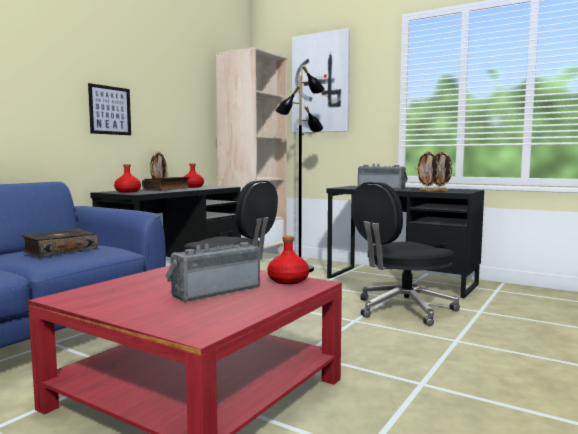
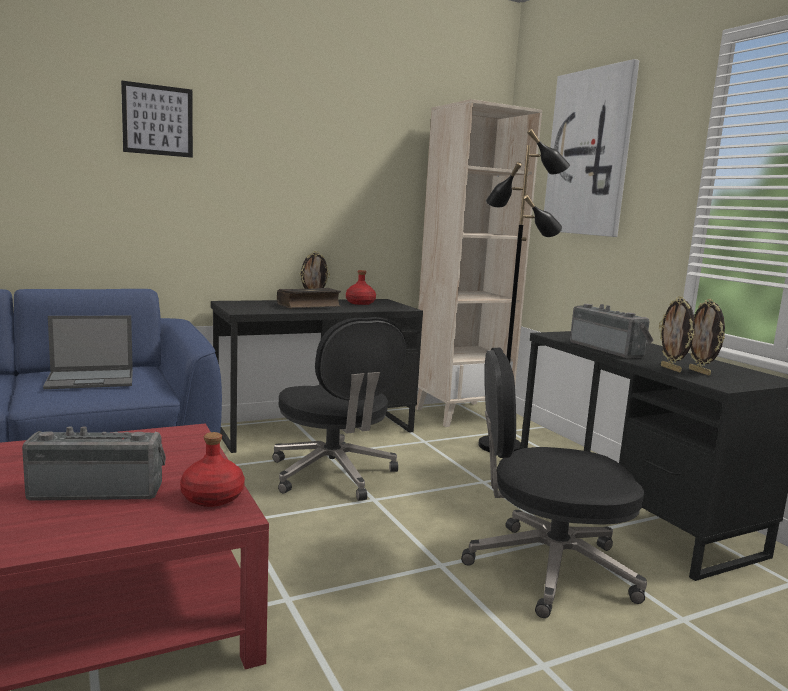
camera: 30 degrees right, 5 degrees up
book [22,228,98,257] -> laptop [43,316,133,389]
picture [88,83,131,135] -> picture moved to [121,80,193,158]
red bottle [114,164,141,192] -> none

